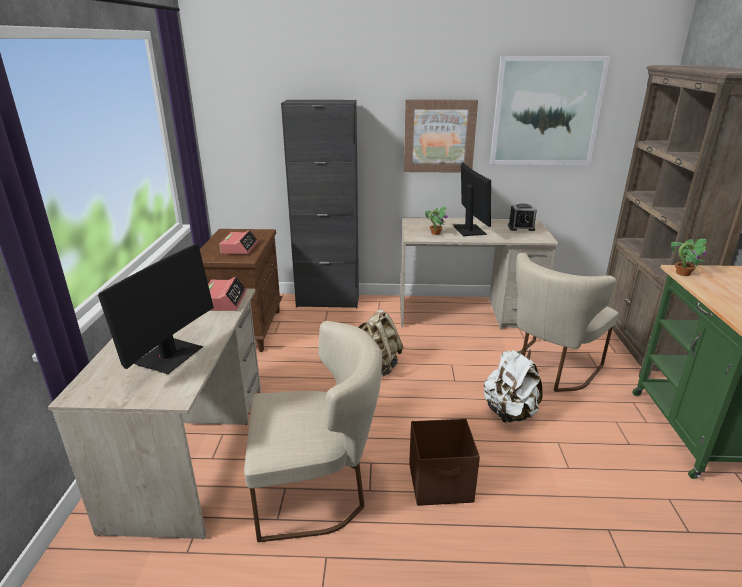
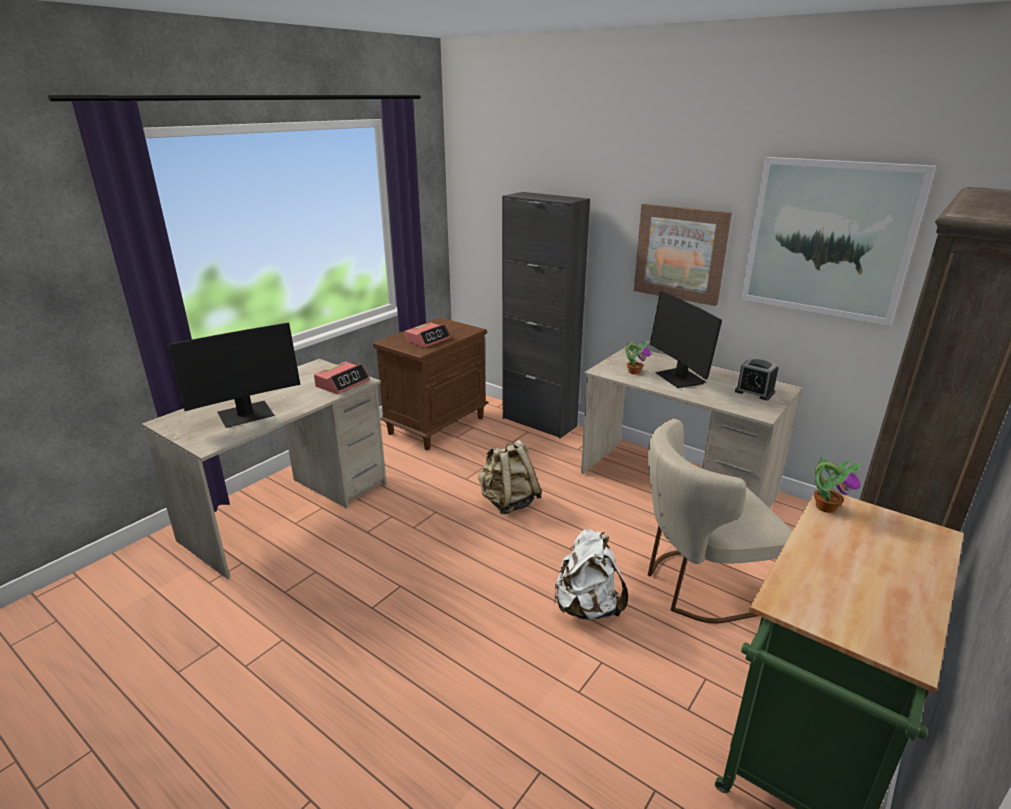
camera: 35 degrees right, 0 degrees up
beige chair [244,321,382,542] -> none
brown storage box [409,419,480,506] -> none
monitor [453,163,491,236] -> monitor turned 135 degrees clockwise [650,291,722,388]

